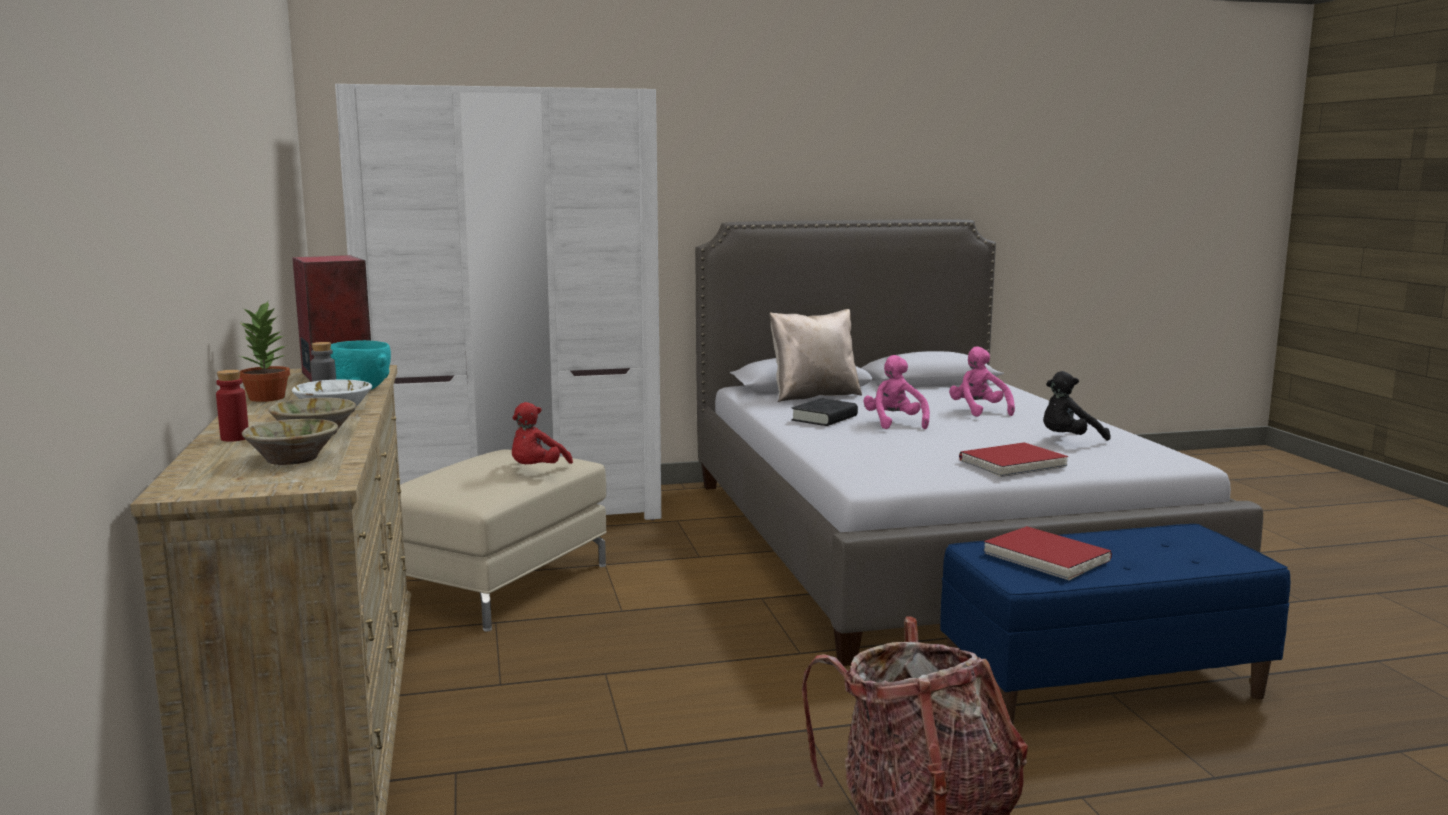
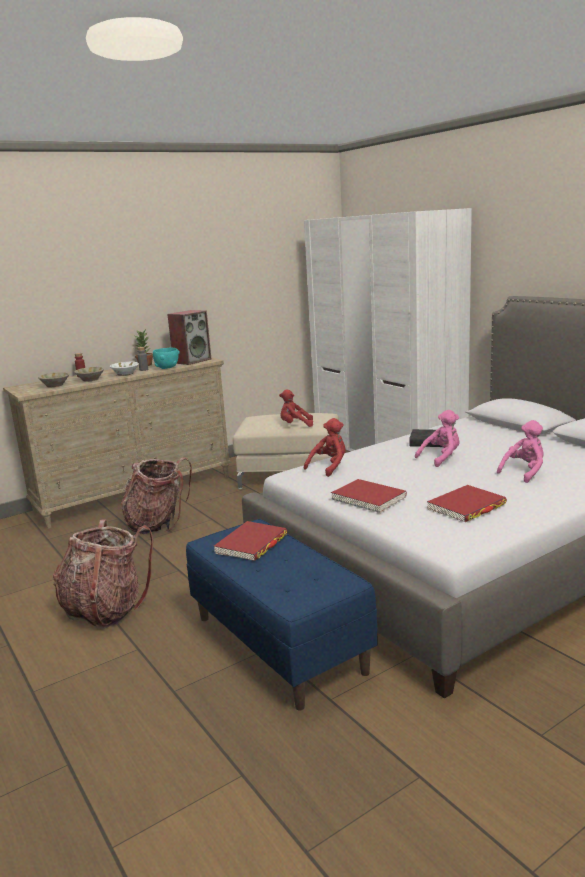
camera: 70 degrees right, 5 degrees up
beige pillow [770,309,862,402] -> none
black plush toy [1043,371,1111,441] -> red book [427,485,507,522]
none -> backpack [121,458,192,534]
none -> red plush toy [304,418,346,477]

